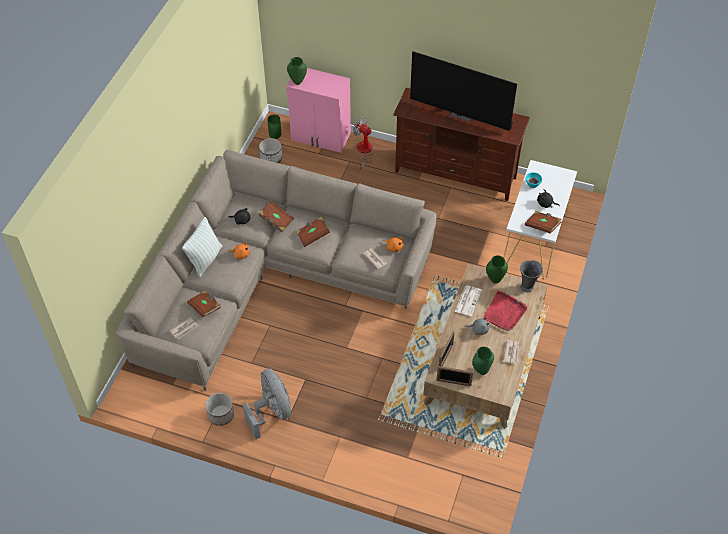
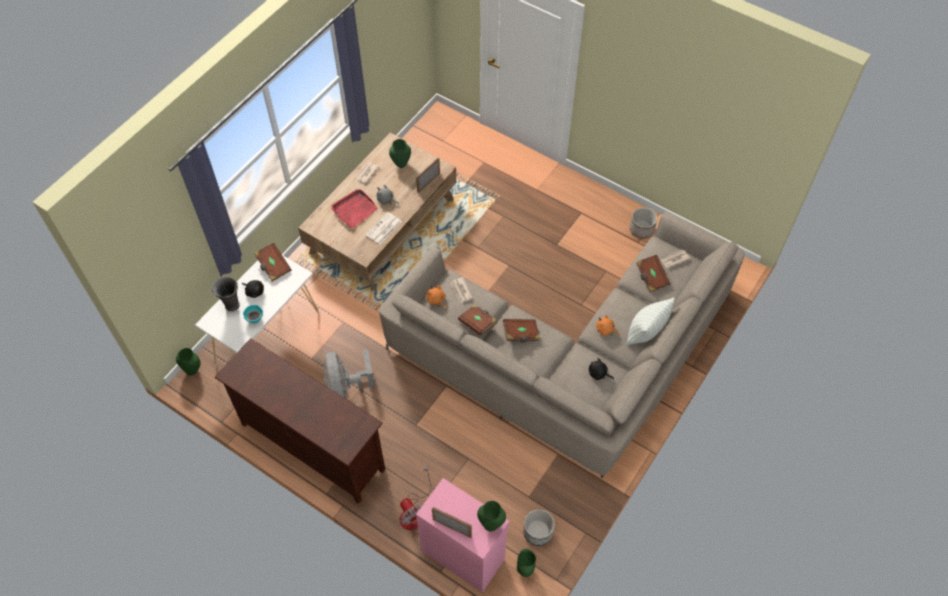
camera: 165 degrees left, 5 degrees up
grey fan [243,369,291,439] -> grey fan moved to [323,350,375,400]
brown book [259,201,294,232] -> brown book moved to [458,304,497,336]
television [410,51,517,131] -> none
picture frame [436,366,473,386] -> picture frame moved to [432,507,472,538]
green vase [486,255,508,283] -> green vase moved to [176,348,200,376]
grey vase [520,260,543,292] -> grey vase moved to [212,277,240,311]

